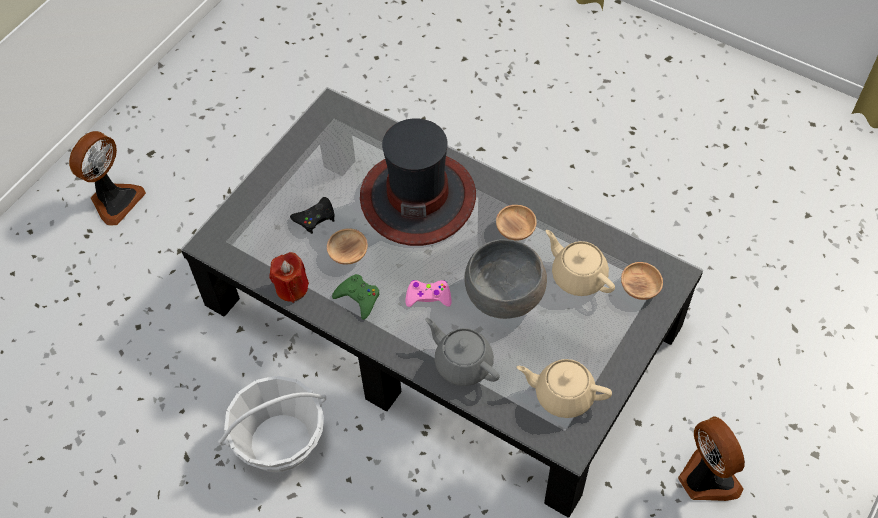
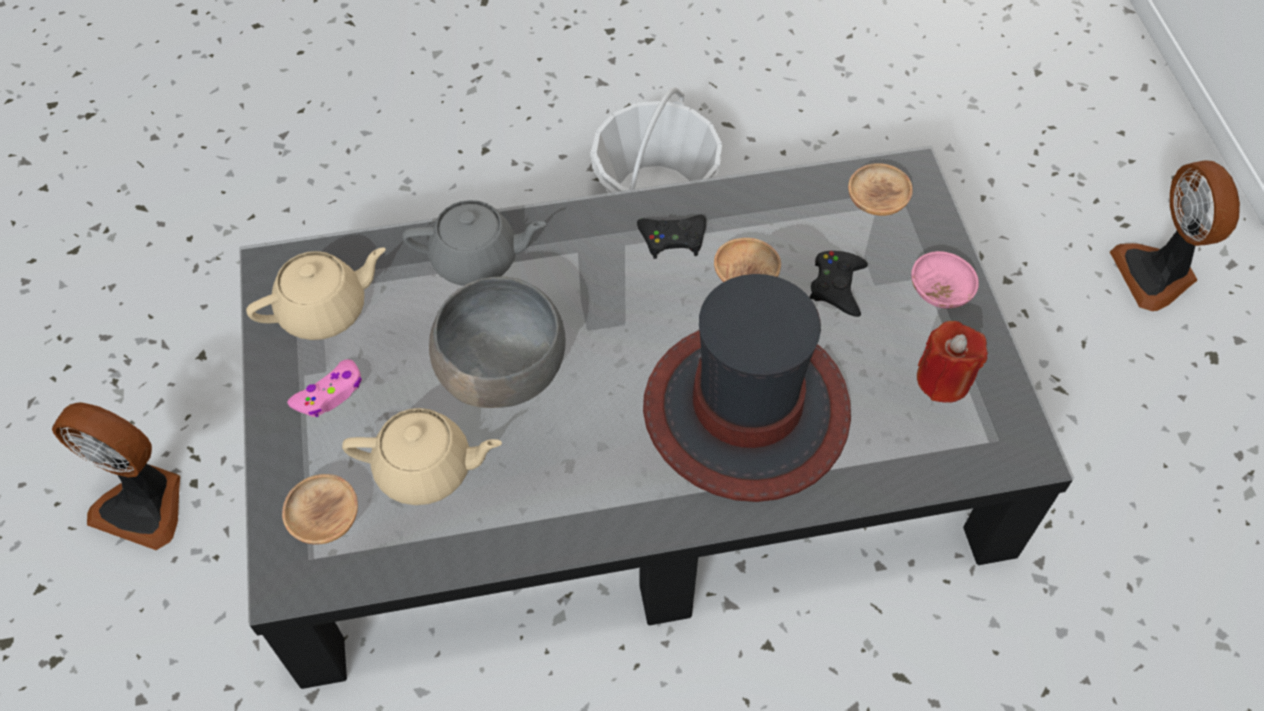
camera: 135 degrees right, 0 degrees up
red candle [269,252,309,303] -> red candle moved to [917,321,988,403]
green game controller [332,274,380,320] -> black game controller [637,215,706,259]
pink game controller [405,280,452,307] -> pink game controller moved to [287,359,362,417]
brown bowl [496,205,537,241] -> brown bowl moved to [848,163,913,216]
none -> pink bowl [911,251,979,309]

